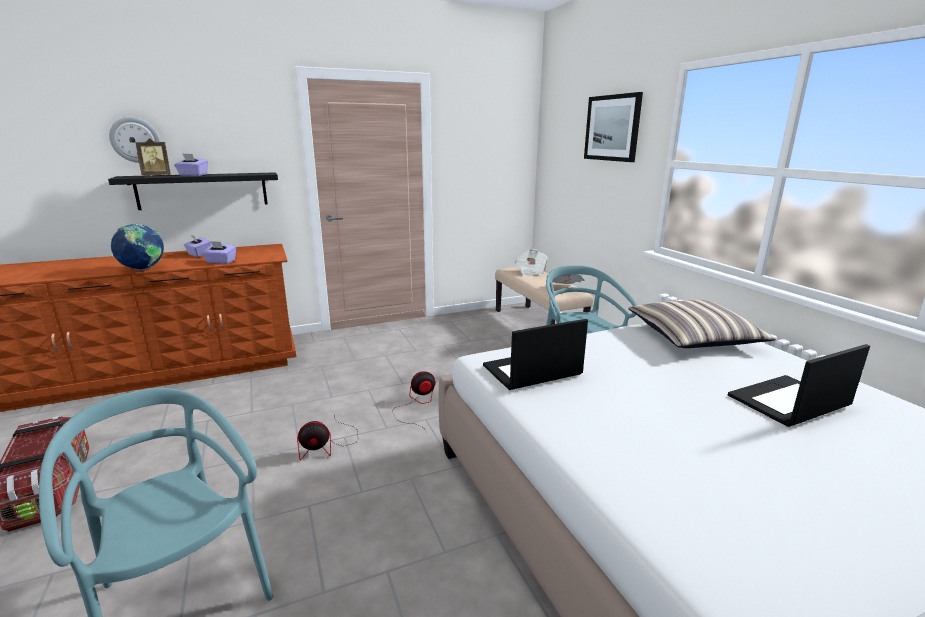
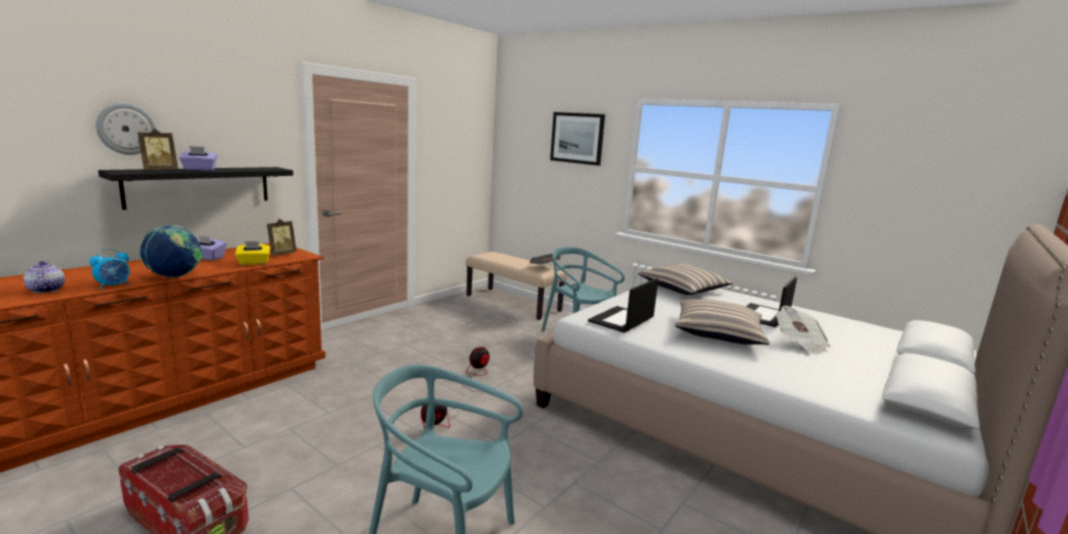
camera: 30 degrees left, 5 degrees down
purple tissue box [202,241,236,264] -> yellow tissue box [235,241,271,265]
newspaper [515,249,549,277] -> newspaper moved to [776,306,831,355]
none -> teapot [23,261,65,293]
none -> alarm clock [89,249,130,290]
none -> picture frame [267,219,297,256]
none -> pillow [675,299,770,345]

